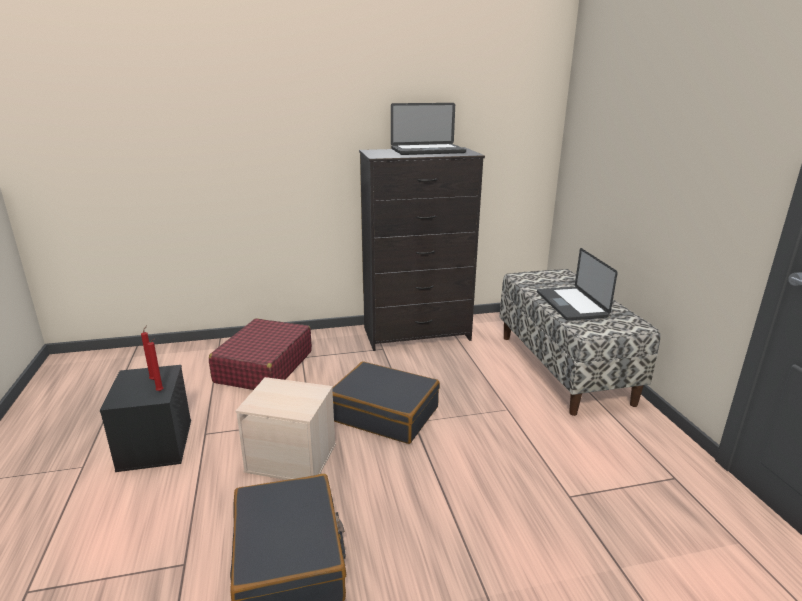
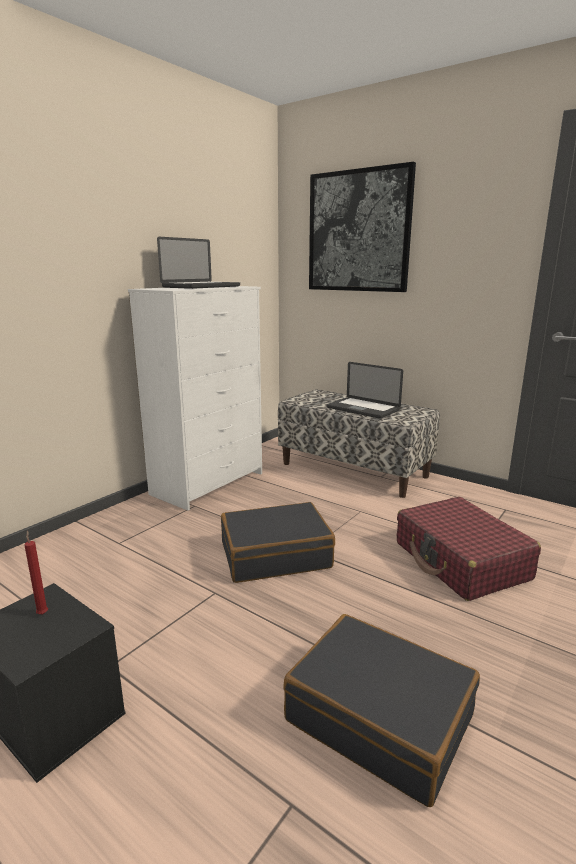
camera: 40 degrees left, 5 degrees down
red candle [147,339,164,391] -> none
red suitcase [209,318,312,390] -> red suitcase moved to [397,497,541,601]
beige storage box [235,377,336,480] -> none
black dresser [359,147,485,351] -> white dresser [128,286,262,511]
none -> picture [309,162,416,292]

